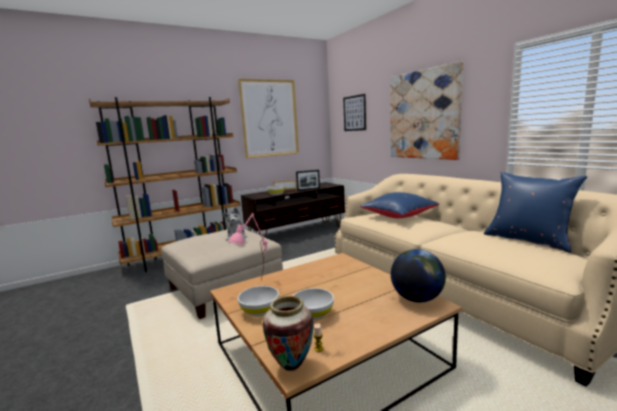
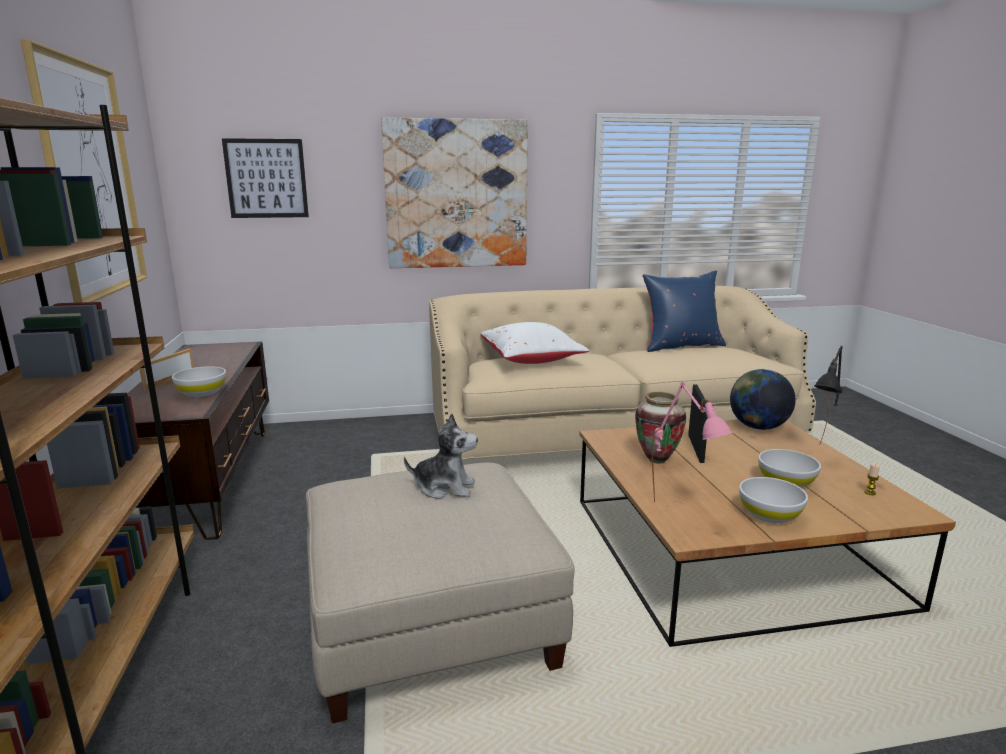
camera: 70 degrees left, 5 degrees up
vase [262,296,314,371] -> vase moved to [635,392,686,464]
picture frame [296,170,320,191] -> picture frame moved to [688,384,707,463]
blue pillow [360,192,439,218] -> white pillow [480,322,589,364]
none -> black table lamp [814,346,843,445]

